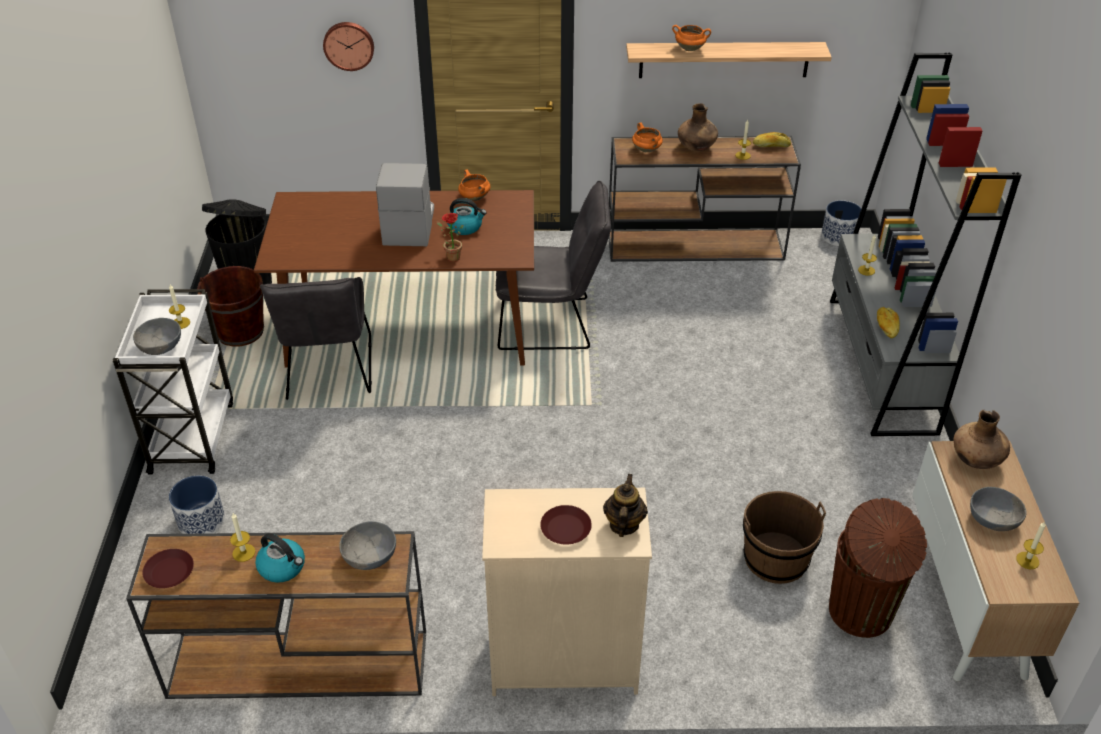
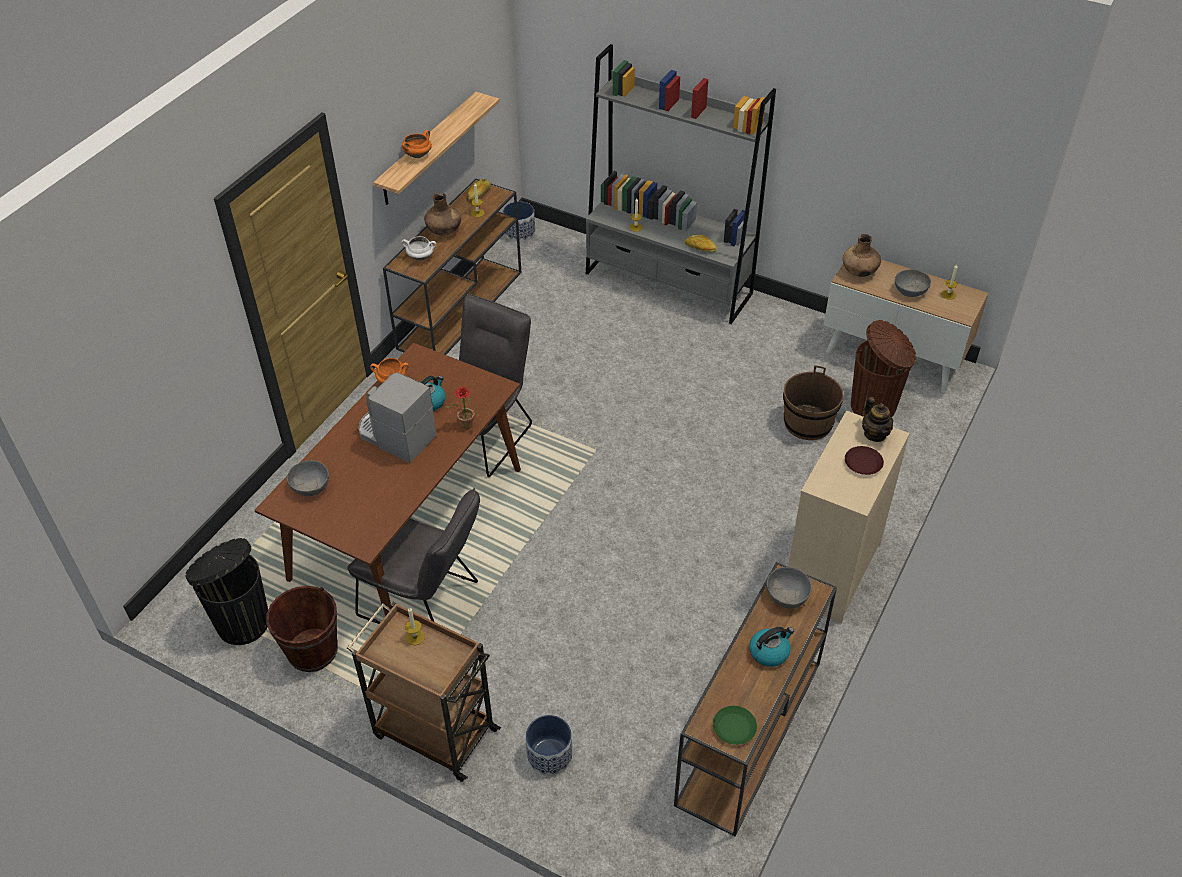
camera: 60 degrees left, 5 degrees up
white cart [113,289,233,474] -> brown cart [347,602,501,782]
grey bowl [133,318,181,355] -> grey bowl moved to [287,460,329,496]
brown plate [142,549,194,588] -> green plate [713,706,757,745]
candle [230,513,255,562] -> none
wall clock [323,22,374,71] -> none
teapot [603,474,648,537] -> teapot turned 150 degrees counterclockwise [862,397,893,442]
orange cooking pot [632,123,663,152] -> white cooking pot [402,236,436,261]

